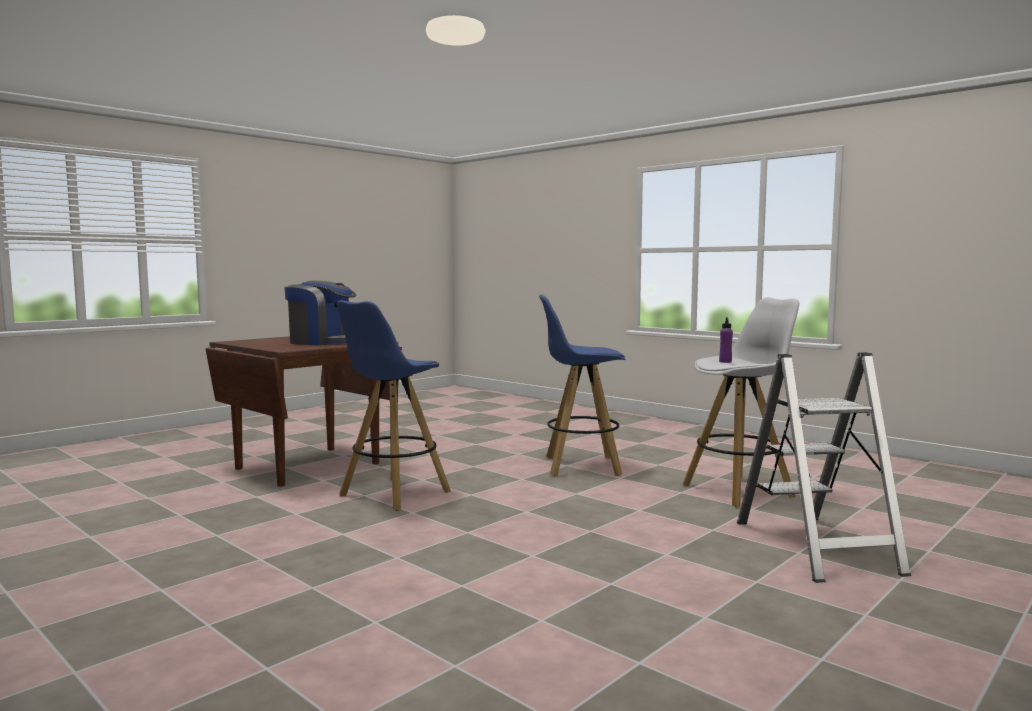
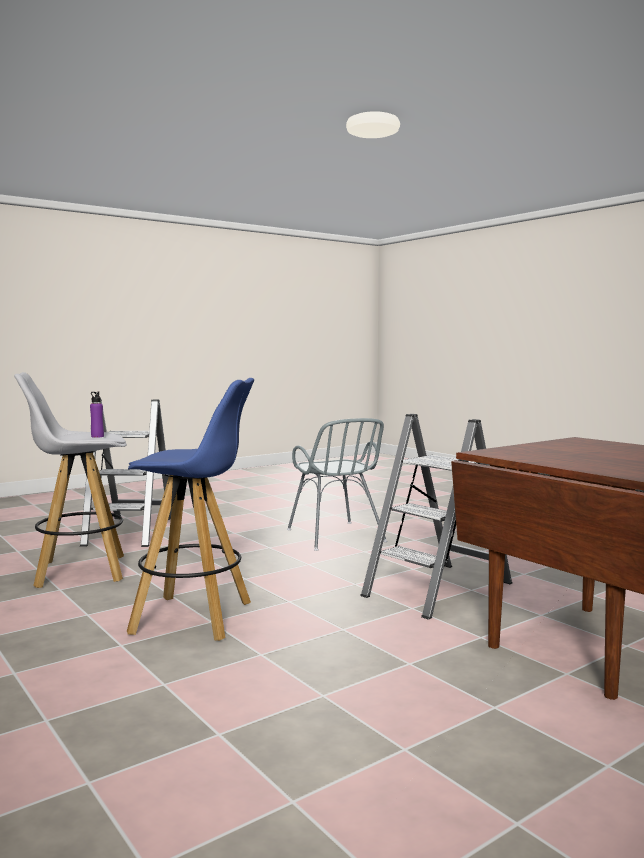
camera: 170 degrees left, 0 degrees up
coffee machine [285,281,356,345] -> none
blue stool [337,300,451,511] -> grey step ladder [360,414,512,620]
none -> grey chair [287,418,387,551]

